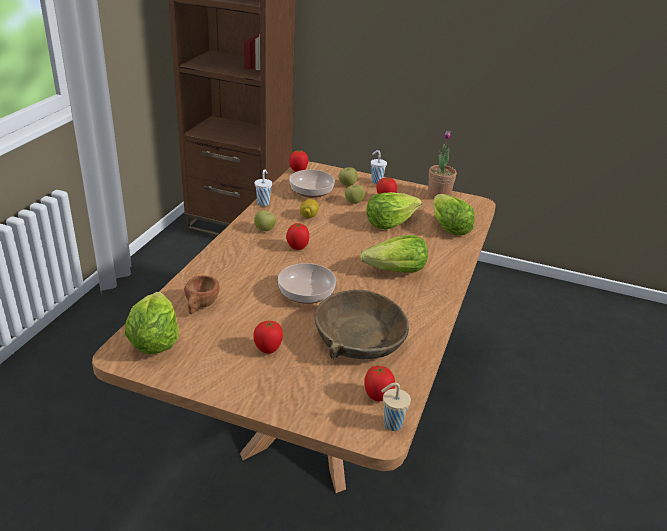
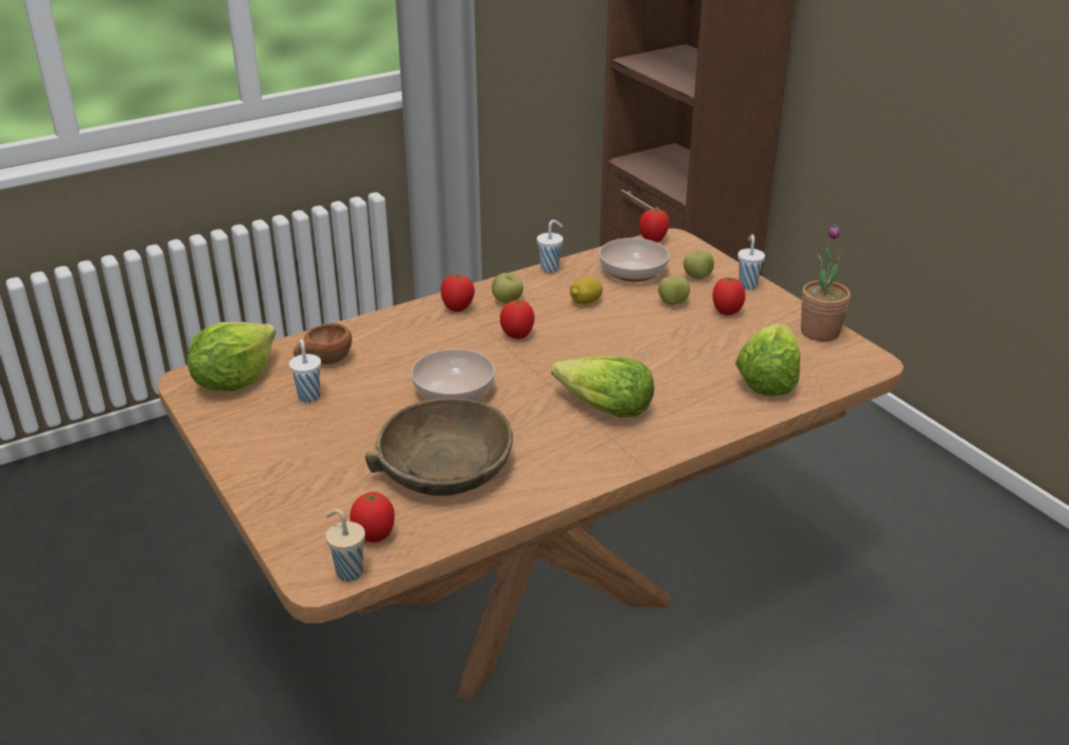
camera: 40 degrees right, 0 degrees up
tomato [253,320,283,354] -> tomato moved to [441,274,475,312]
lettuce [366,192,422,230] -> none
none -> white cup [289,339,321,403]

